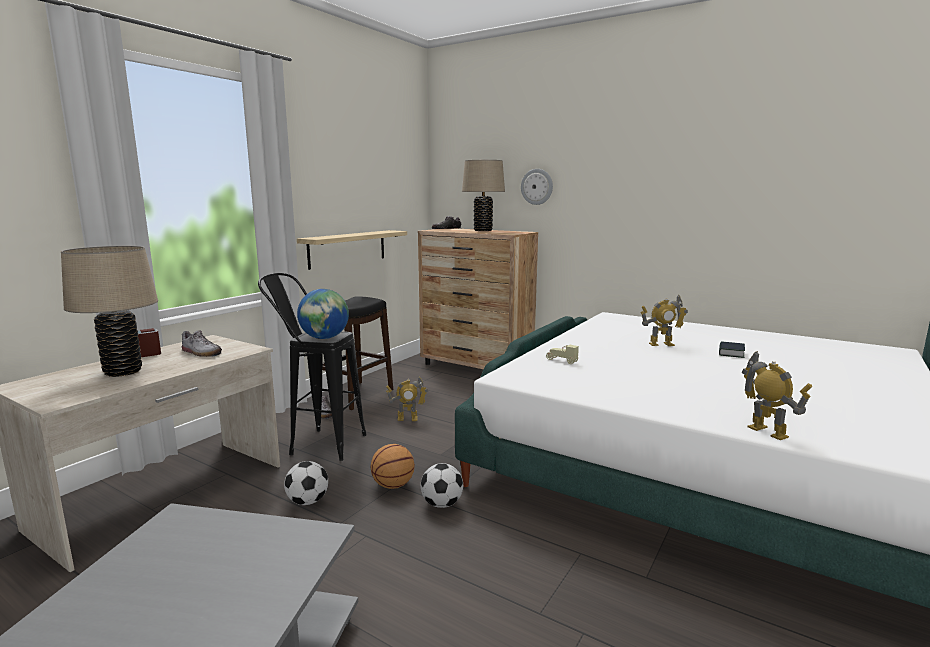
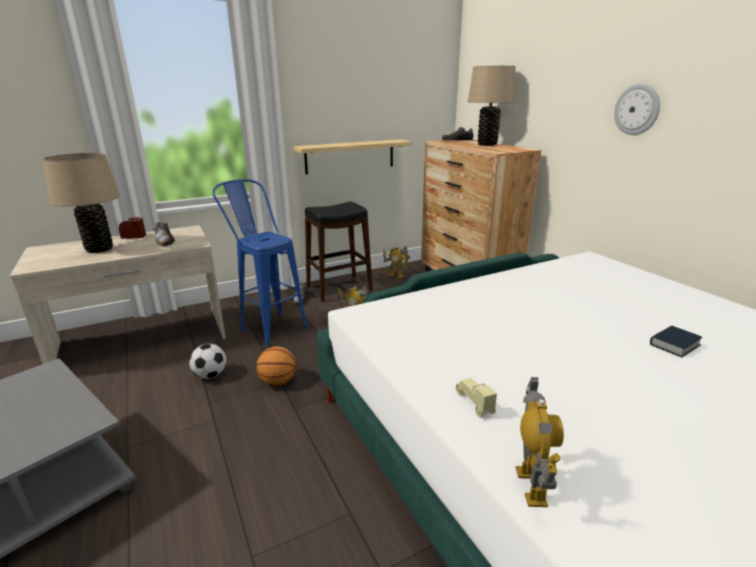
camera: 30 degrees right, 10 degrees up
black stool [258,273,367,461] -> blue stool [212,179,308,347]
globe [297,289,349,339] -> none
football [421,463,463,508] -> none
wall clock [521,169,553,205] -> wall clock moved to [614,84,660,135]
beige toy car [546,345,579,364] -> beige toy car moved to [456,378,497,418]
toy robot [640,295,688,346] -> toy robot moved to [383,245,410,278]

